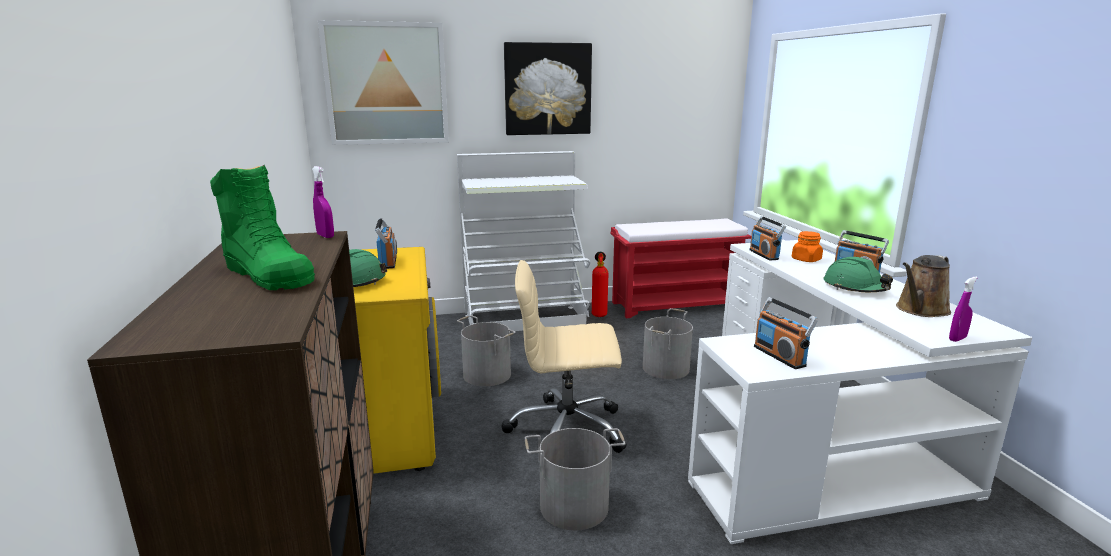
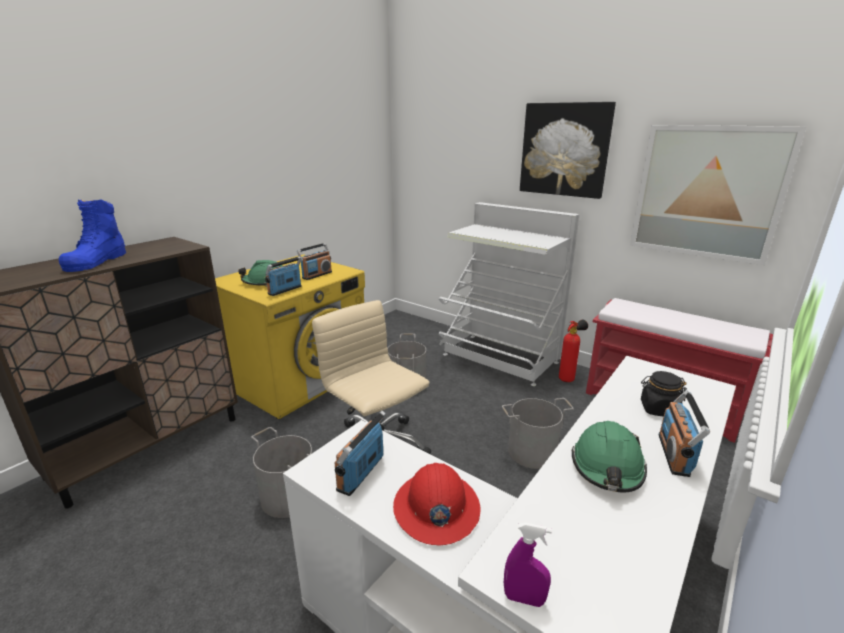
camera: 50 degrees right, 5 degrees up
green boot [210,165,315,290] -> blue boot [59,199,126,272]
purple spray bottle [312,166,334,238] -> none
picture [318,20,449,145] -> picture moved to [630,125,807,265]
radio [749,216,786,260] -> radio moved to [265,257,302,296]
orange jar [792,231,823,262] -> black jar [641,371,687,417]
brown watering can [896,255,951,317] -> none
none -> red hard hat [393,463,480,546]

